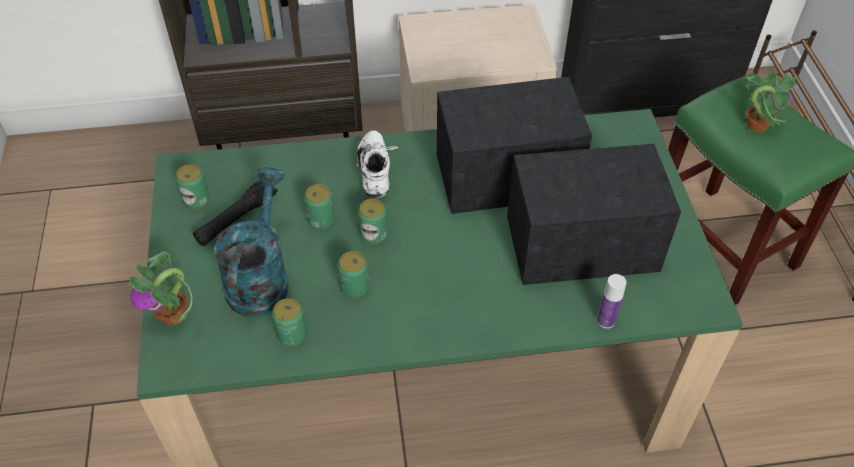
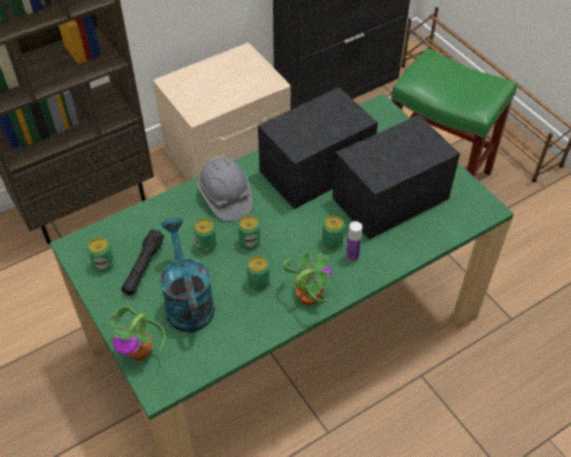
camera: 25 degrees left, 0 degrees up
can [272,298,307,346] -> can moved to [322,216,345,250]
white shoe [357,130,398,198] -> grey hard hat [198,157,253,221]
bottle [597,274,627,329] -> bottle moved to [346,221,362,262]
potted plant [743,72,797,132] -> potted plant moved to [283,253,332,306]

